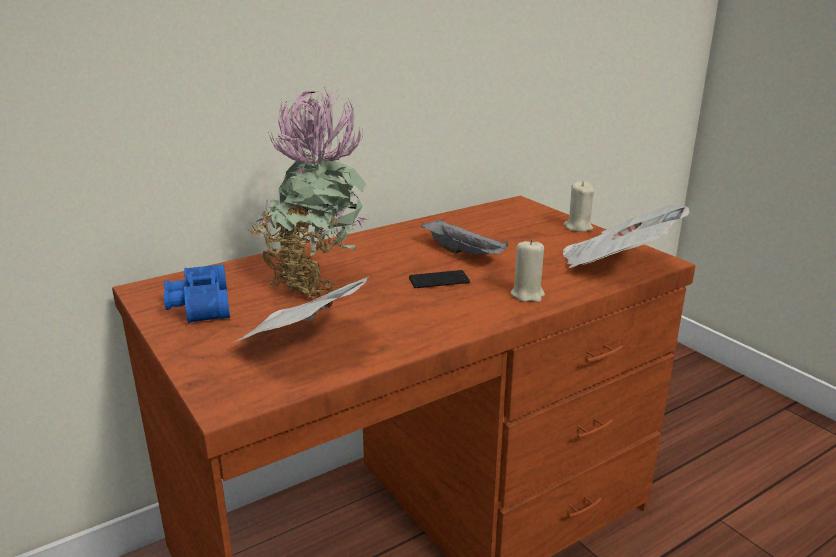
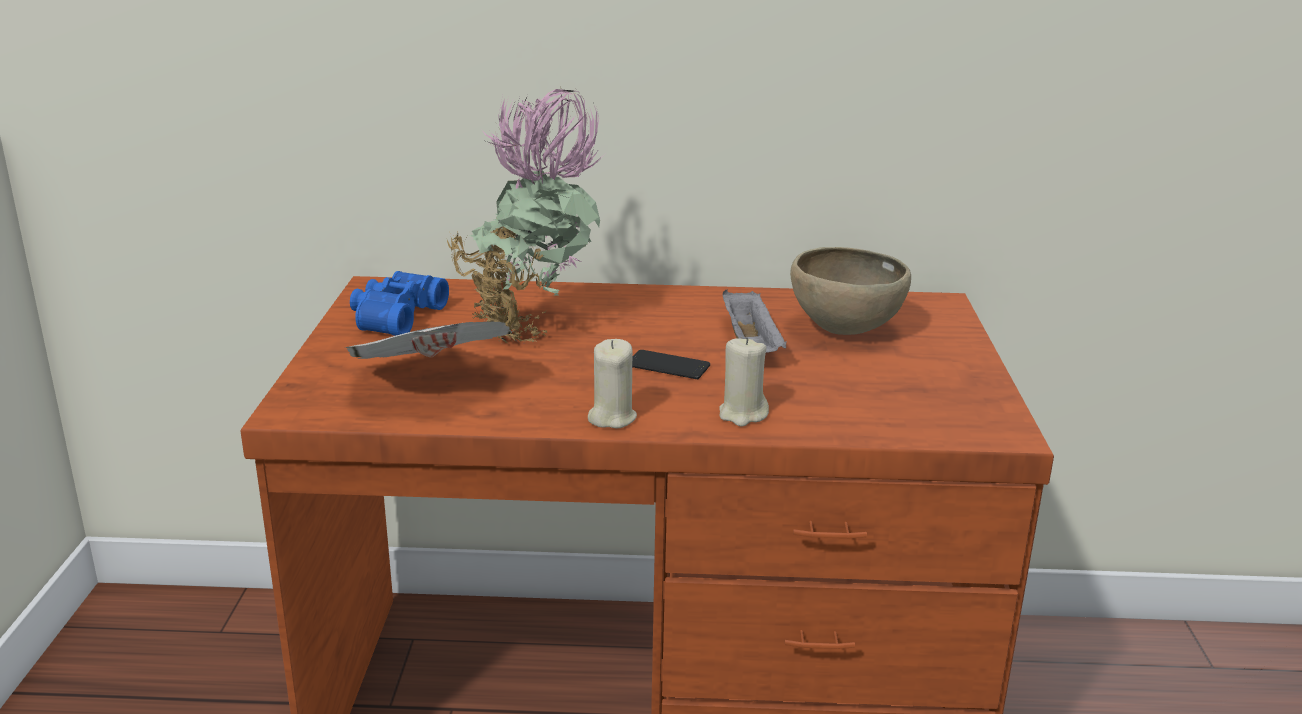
camera: 35 degrees right, 0 degrees up
beige candle [563,181,594,232] -> beige candle moved to [588,339,637,429]
newspaper [563,205,690,268] -> none
none -> brown bowl [790,247,911,335]

